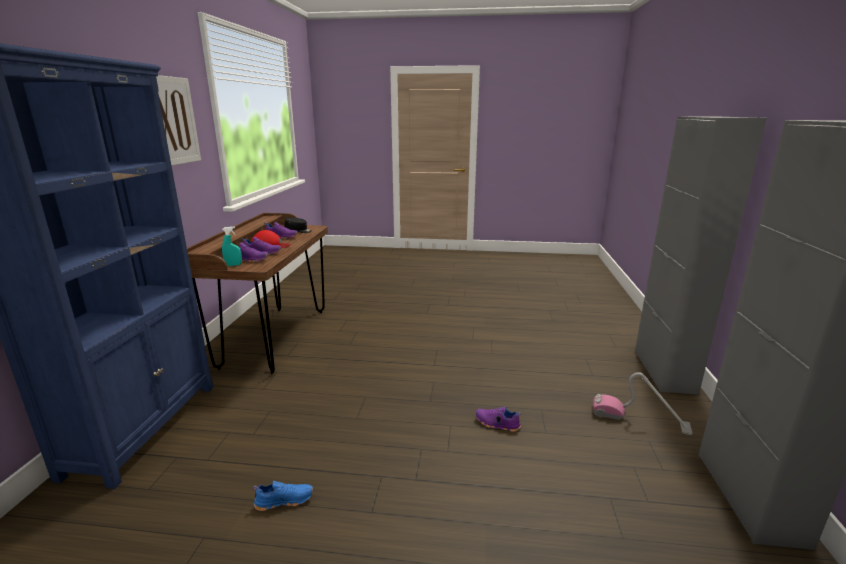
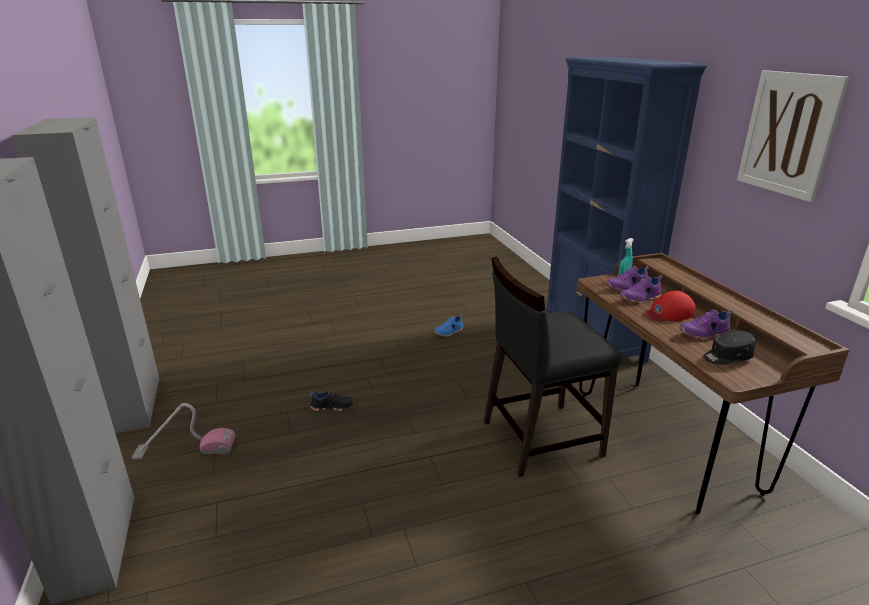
camera: 155 degrees right, 5 degrees up
purple shoe [476,407,521,432] -> black shoe [310,390,354,411]
none -> black chair [484,257,621,477]

